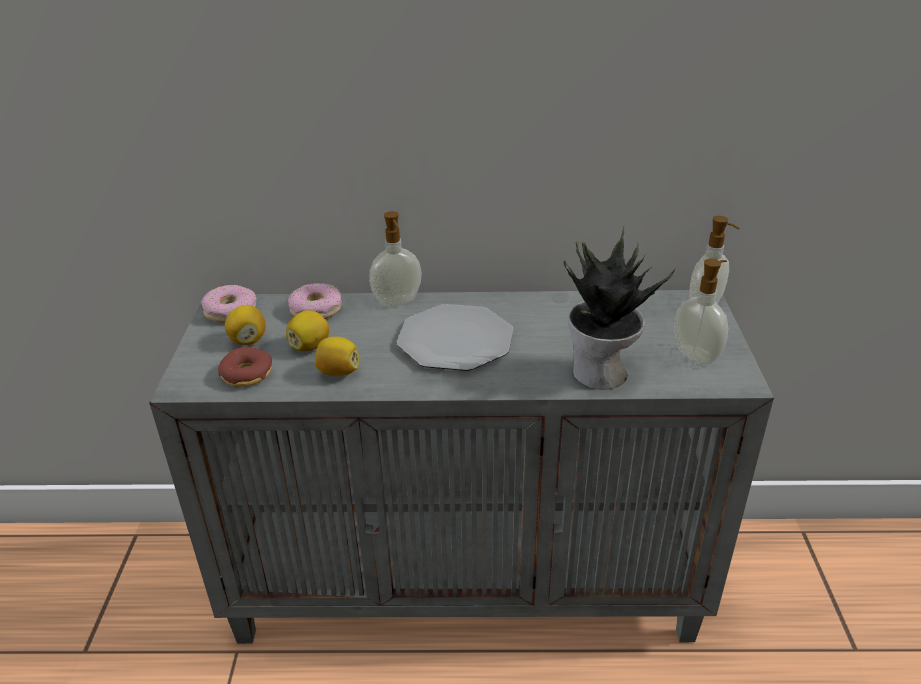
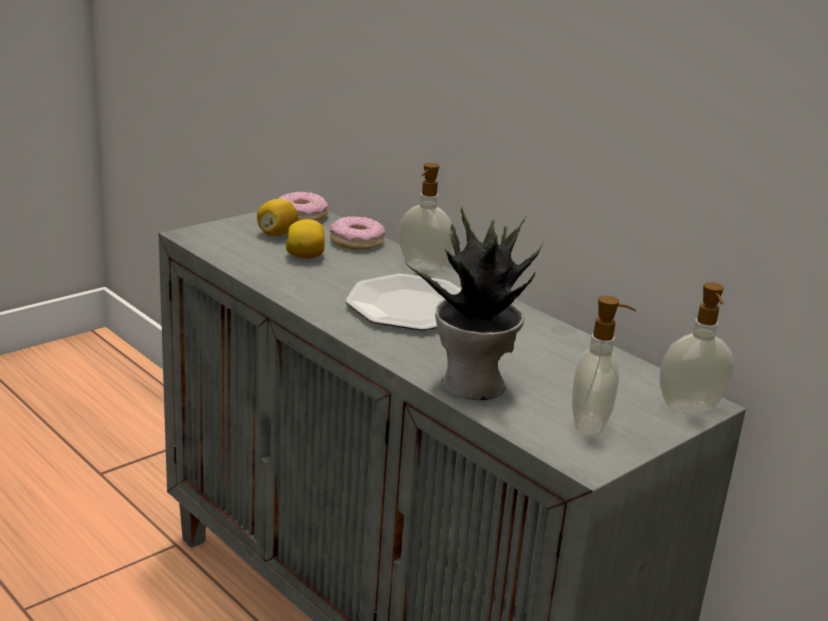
camera: 45 degrees right, 10 degrees down
donut [218,347,272,387] -> none
lemon [314,337,359,376] -> none

